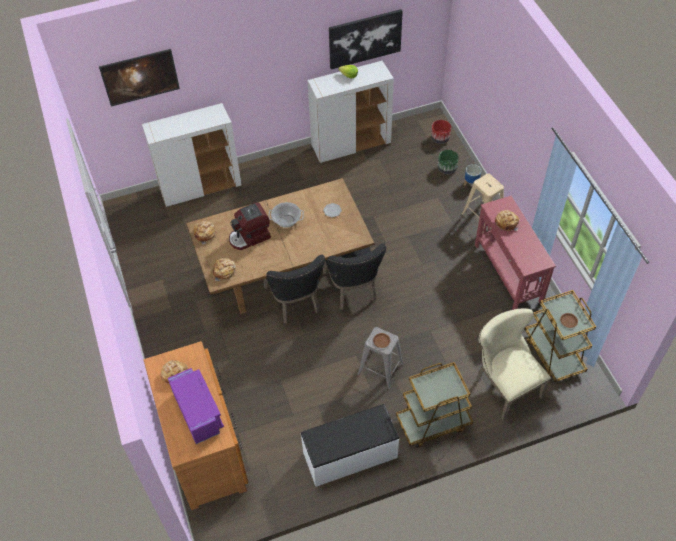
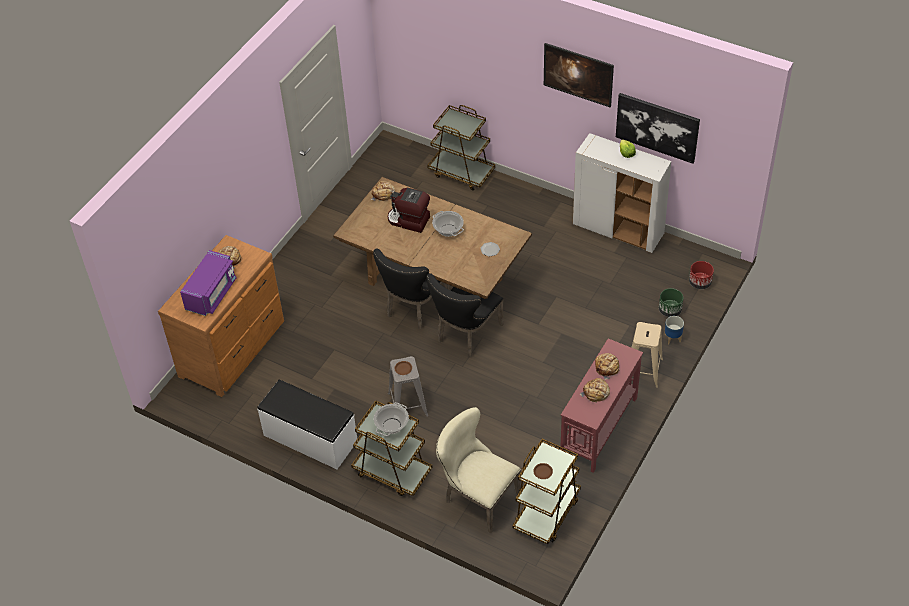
camera: 50 degrees right, 5 degrees down
picture [99,49,180,107] -> picture moved to [544,43,614,107]
white cabinet [142,103,242,207] -> brown cart [427,105,495,191]
bread [213,258,236,281] -> bread moved to [580,378,610,402]
beige chair [477,308,551,421] -> beige chair turned 75 degrees counterclockwise [436,407,521,533]
none -> cooking pot [374,402,409,436]

